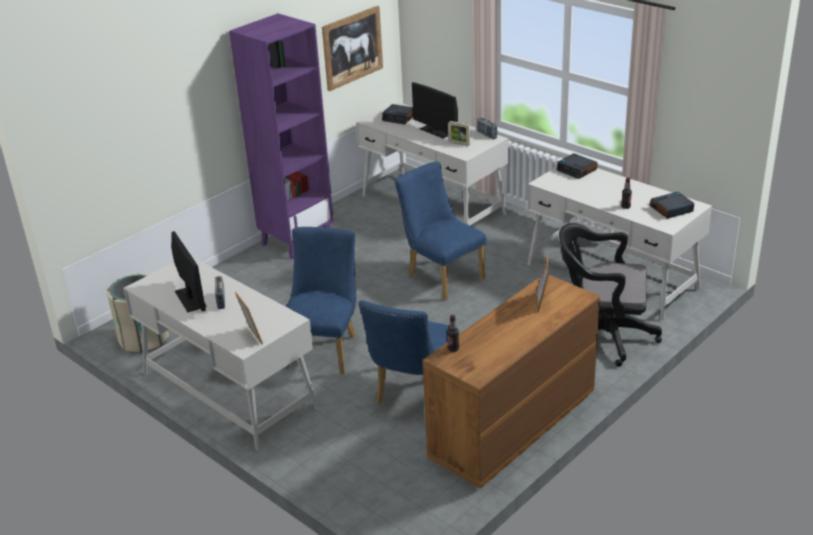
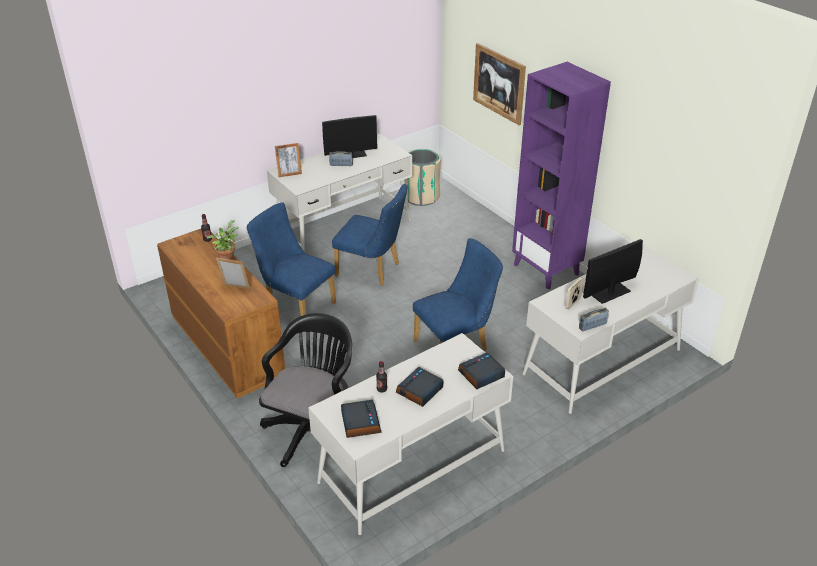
camera: 100 degrees right, 5 degrees up
picture [322,6,383,91] -> picture moved to [473,43,526,125]
alarm clock [382,104,413,124] -> alarm clock moved to [396,367,443,407]
none -> potted plant [207,220,239,260]

